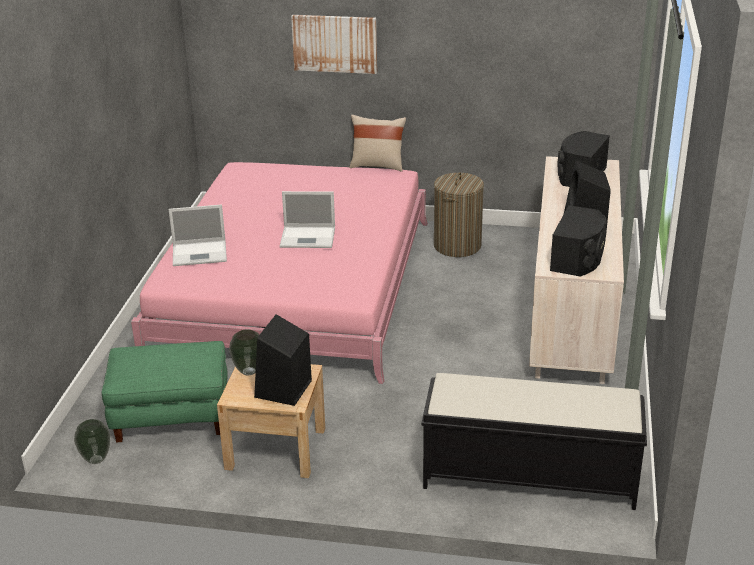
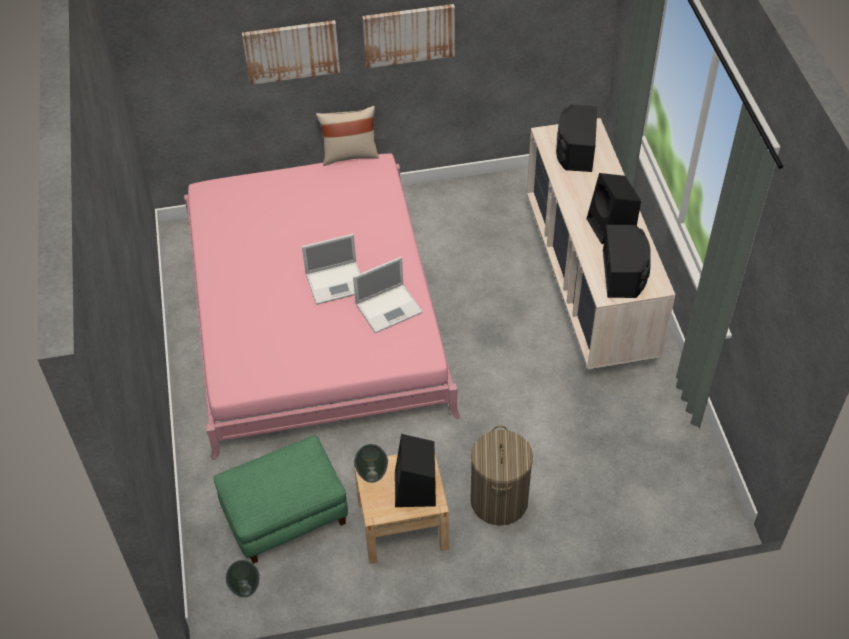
camera: 20 degrees left, 20 degrees up
laptop [169,205,227,266] -> laptop moved to [353,257,423,333]
black bench [421,373,647,510] -> none
laundry basket [434,172,484,257] -> laundry basket moved to [470,425,533,526]
none -> picture [362,4,455,68]

